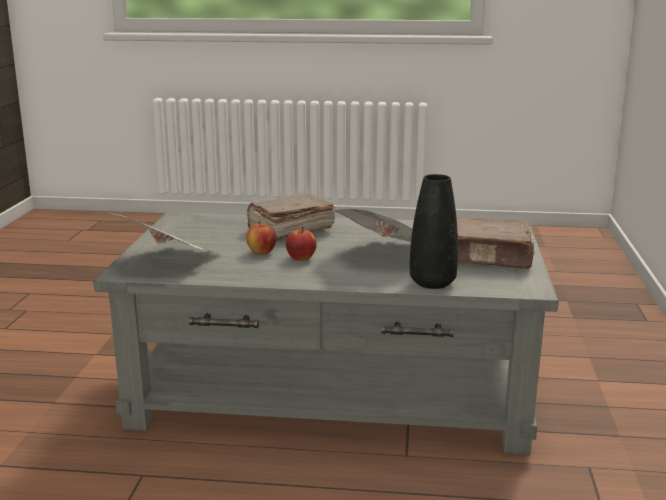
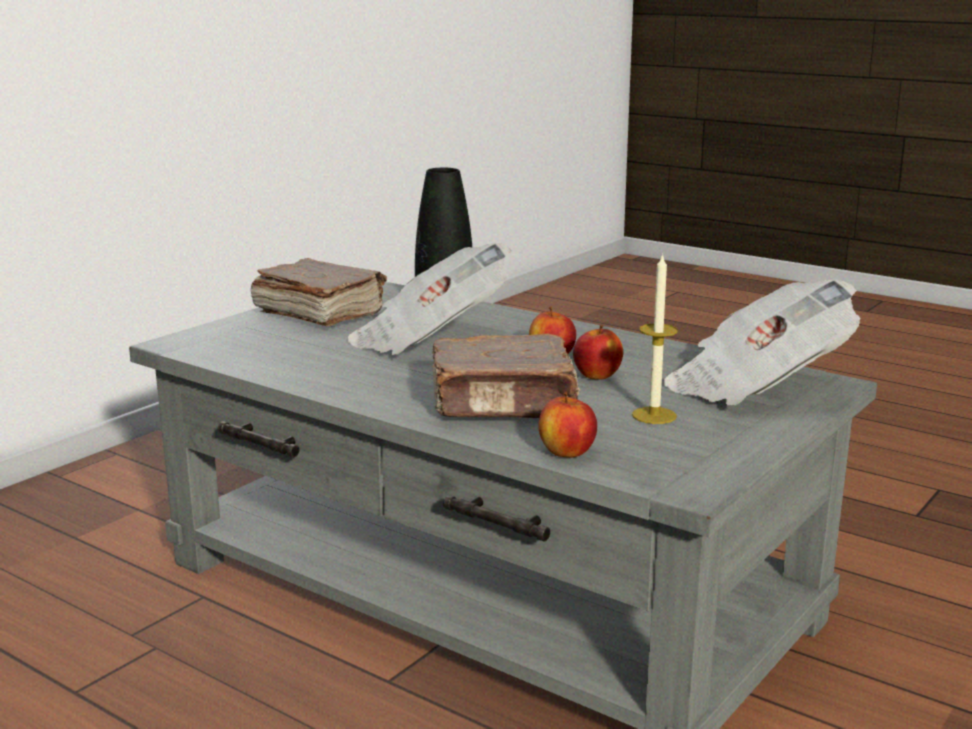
camera: 150 degrees left, 0 degrees up
none -> apple [538,391,597,458]
none -> candle [632,253,678,424]

